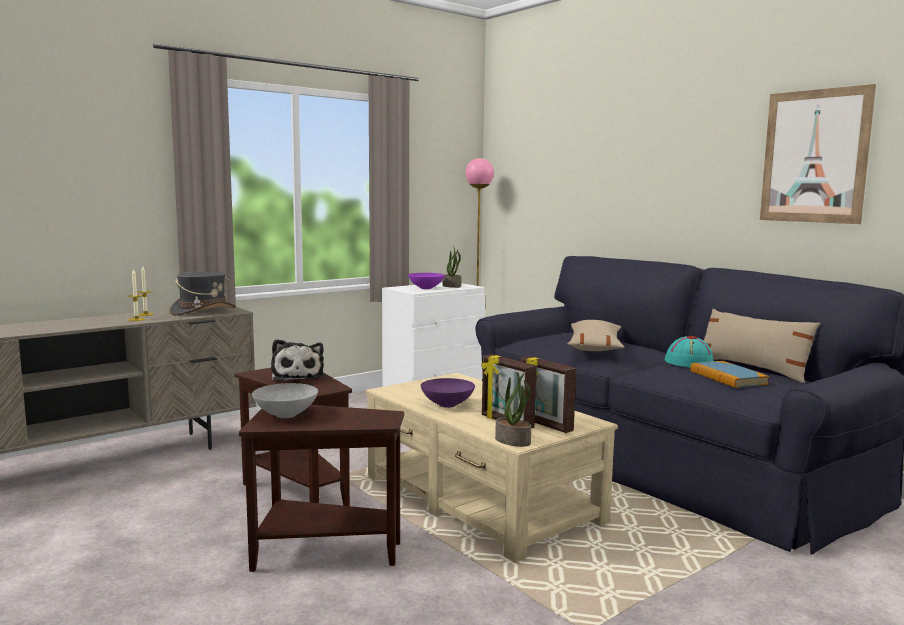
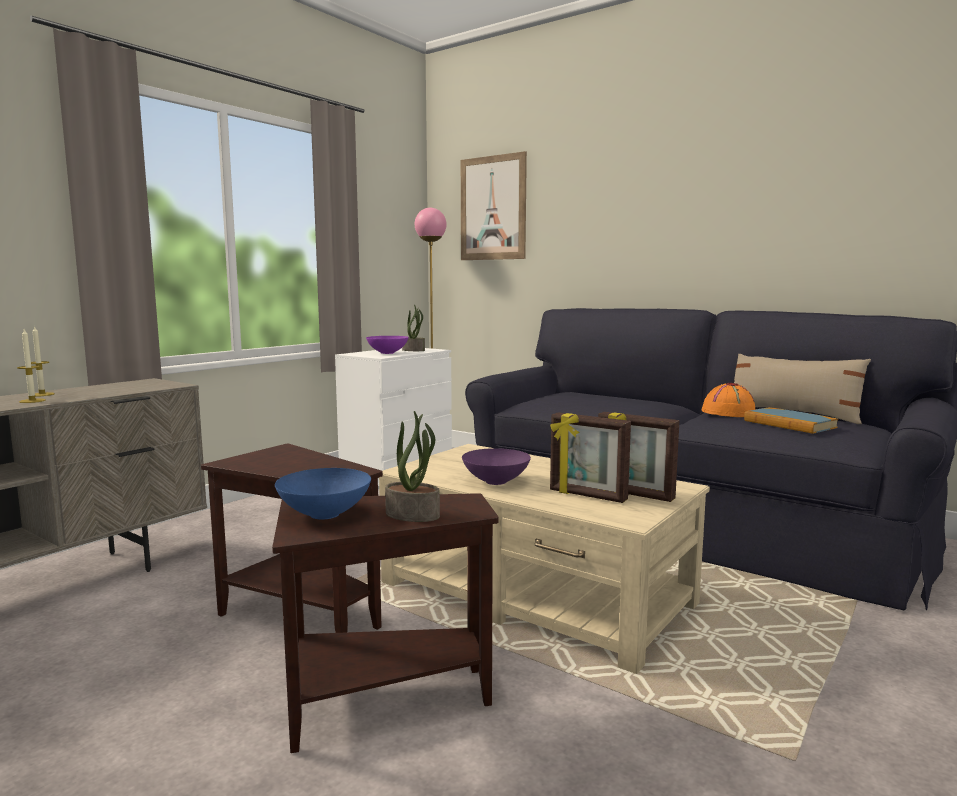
camera: 15 degrees left, 0 degrees up
grey hat [170,271,236,316] -> none
grey bowl [252,383,318,418] -> blue bowl [275,468,371,519]
plush toy [271,339,324,381] -> none
potted plant [495,372,531,447] -> potted plant moved to [385,411,440,522]
beige pillow [568,320,624,351] -> none
turquoise hat [665,336,714,368] -> orange hat [702,383,755,417]
picture [760,84,876,224] -> picture moved to [461,151,527,260]

